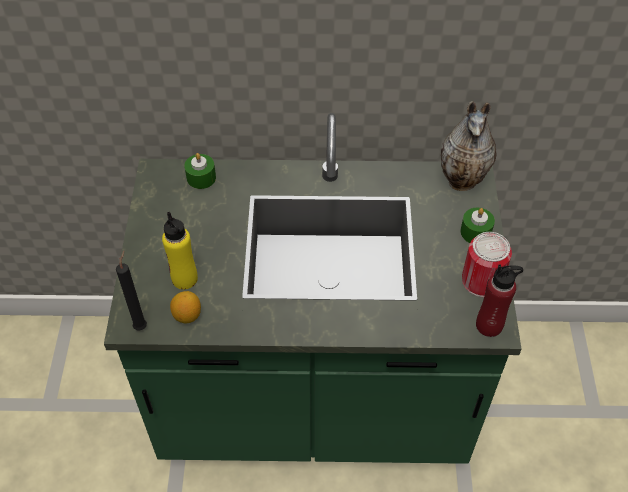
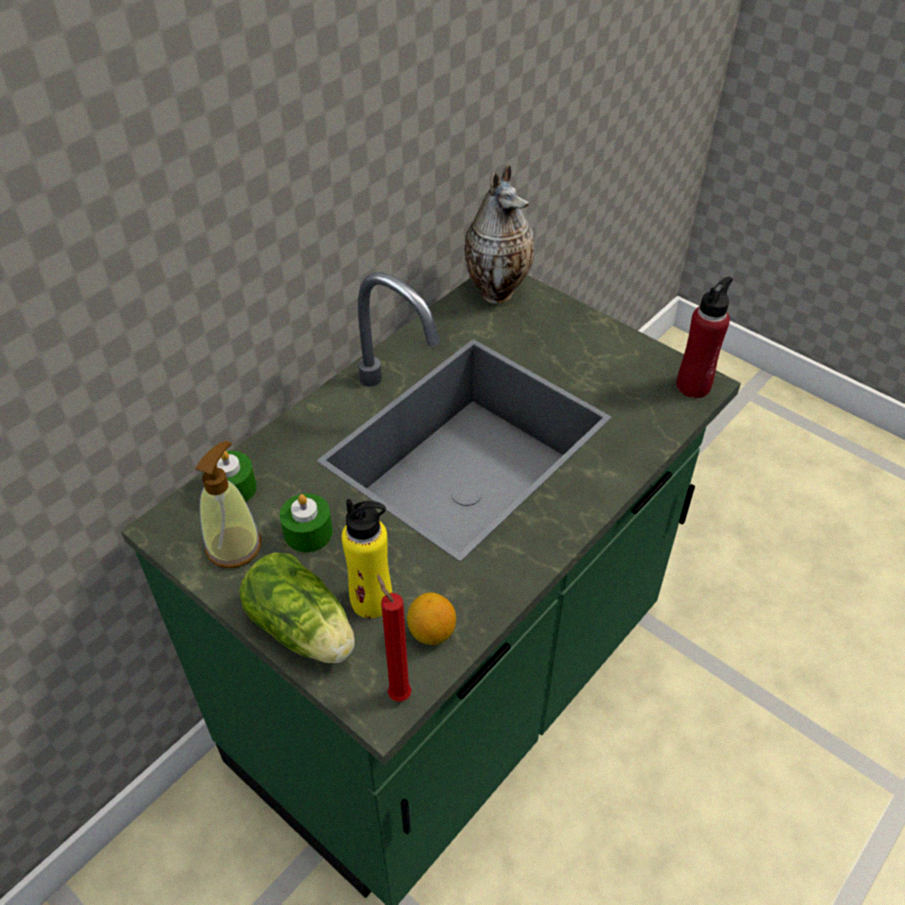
camera: 50 degrees left, 5 degrees down
black candle [116,251,147,330] -> red candle [377,574,411,702]
green candle [460,208,495,243] -> green candle moved to [280,493,333,552]
can [462,232,512,298] -> none
none -> soap dispenser [195,441,261,568]
none -> lettuce [239,552,355,664]

